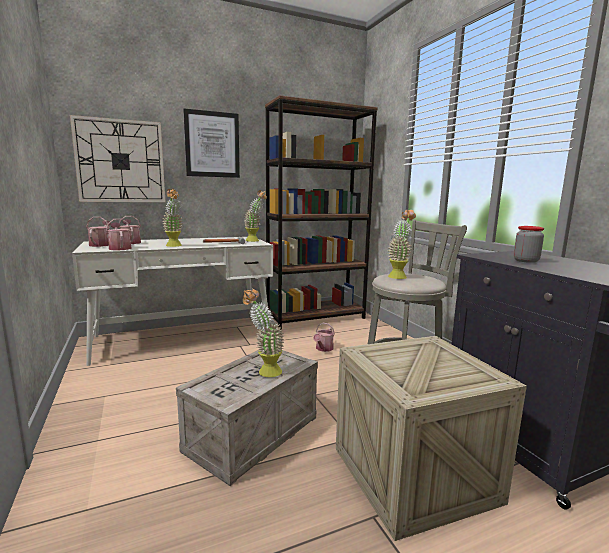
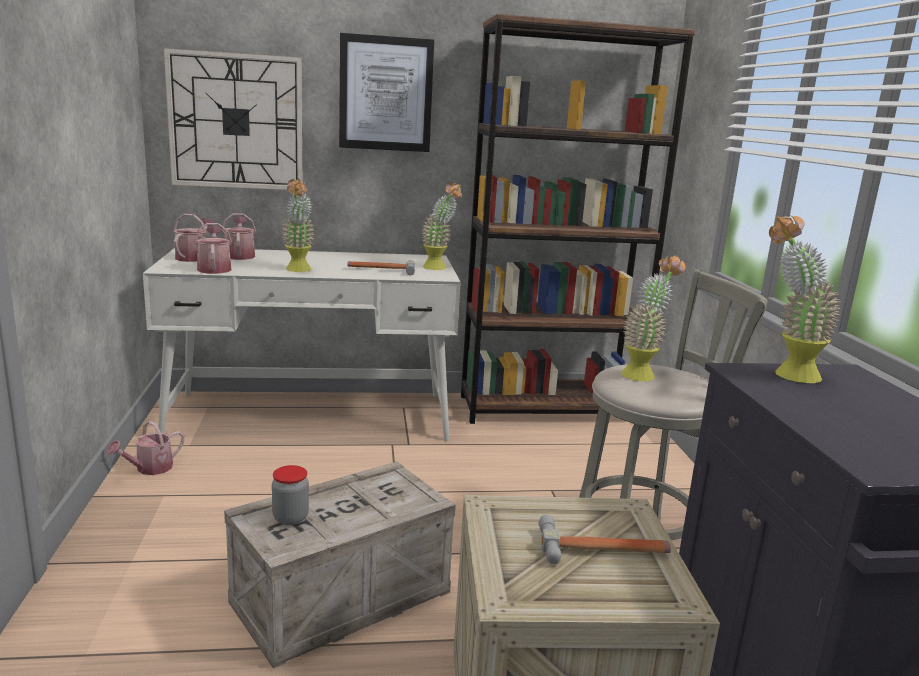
camera: 15 degrees right, 5 degrees up
potted plant [243,288,284,377] -> potted plant moved to [769,216,841,383]
watering can [313,323,335,352] -> watering can moved to [107,421,184,475]
jar [514,226,544,263] -> jar moved to [272,465,309,525]
none -> hammer [539,515,671,564]

